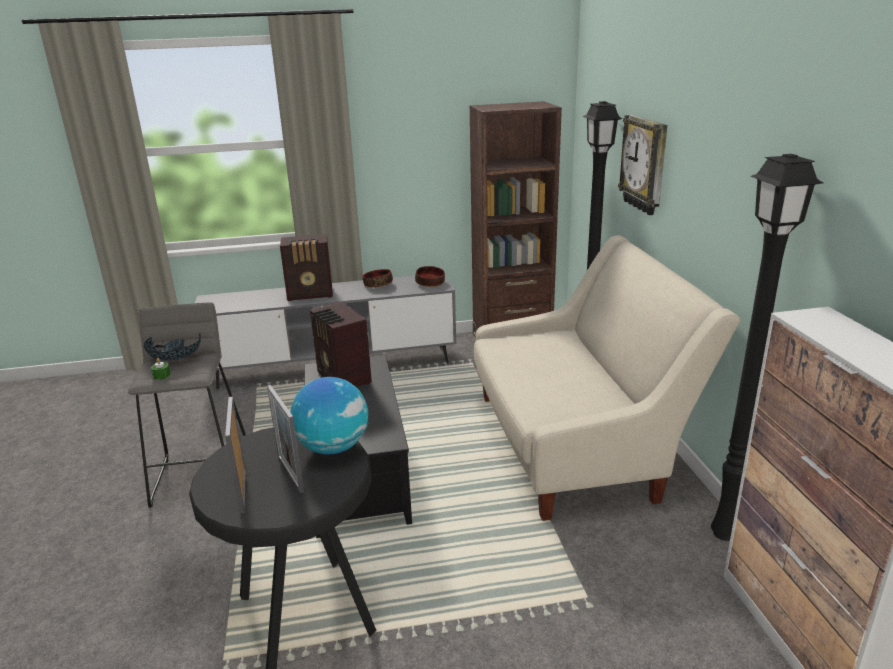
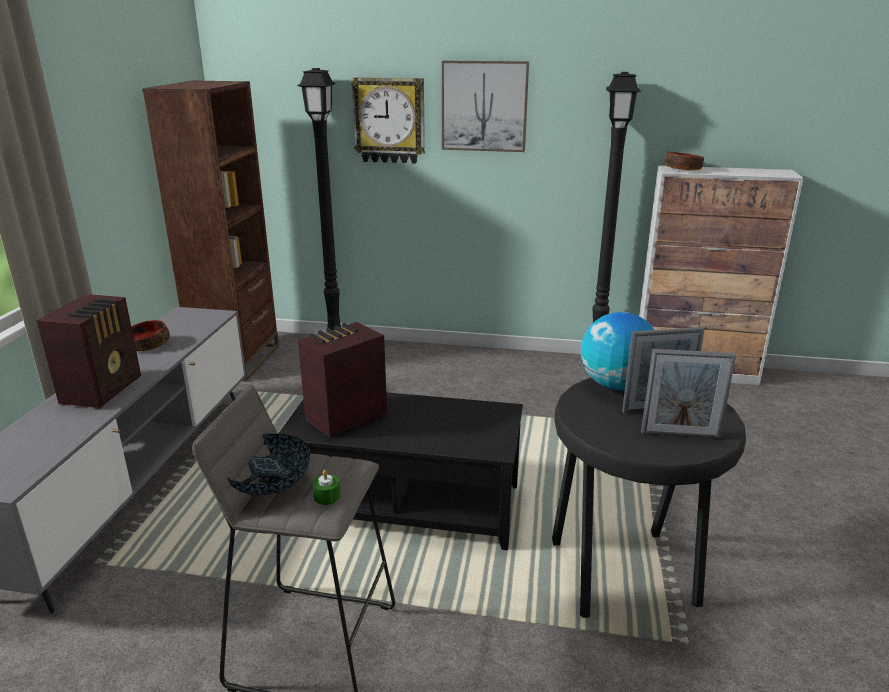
camera: 70 degrees left, 0 degrees up
radio [310,302,372,387] -> radio turned 150 degrees clockwise [298,322,387,437]
bowl [415,266,445,287] -> bowl moved to [664,152,704,171]
beige sofa [474,235,741,521] -> none
none -> picture [442,61,529,152]

